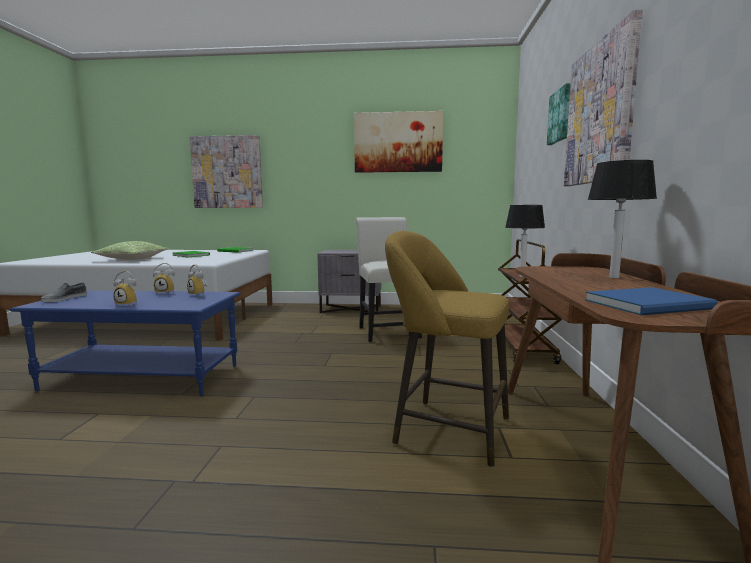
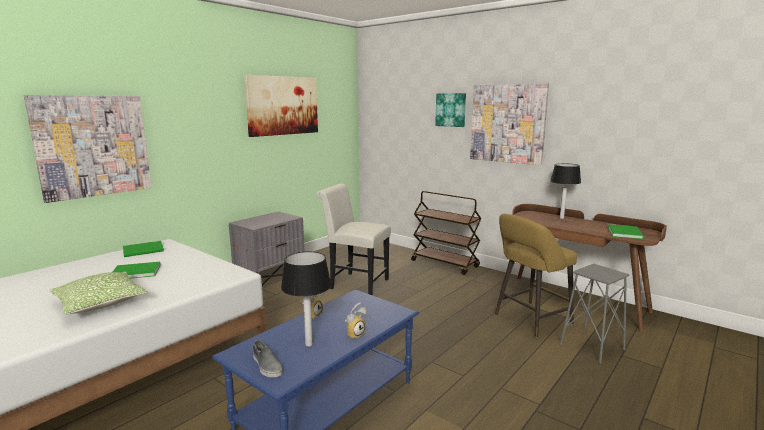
camera: 55 degrees left, 5 degrees up
alarm clock [187,264,208,297] -> none
table lamp [505,205,545,277] -> table lamp moved to [281,252,331,347]
blue book [585,287,718,315] -> green book [608,224,644,239]
none -> grey stool [560,264,629,364]

